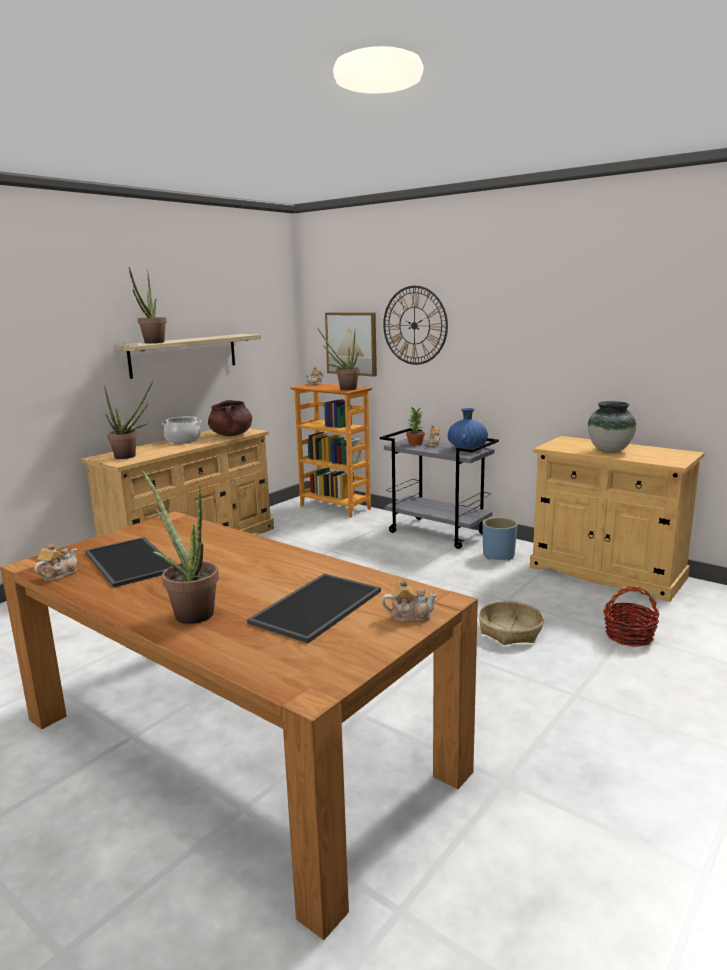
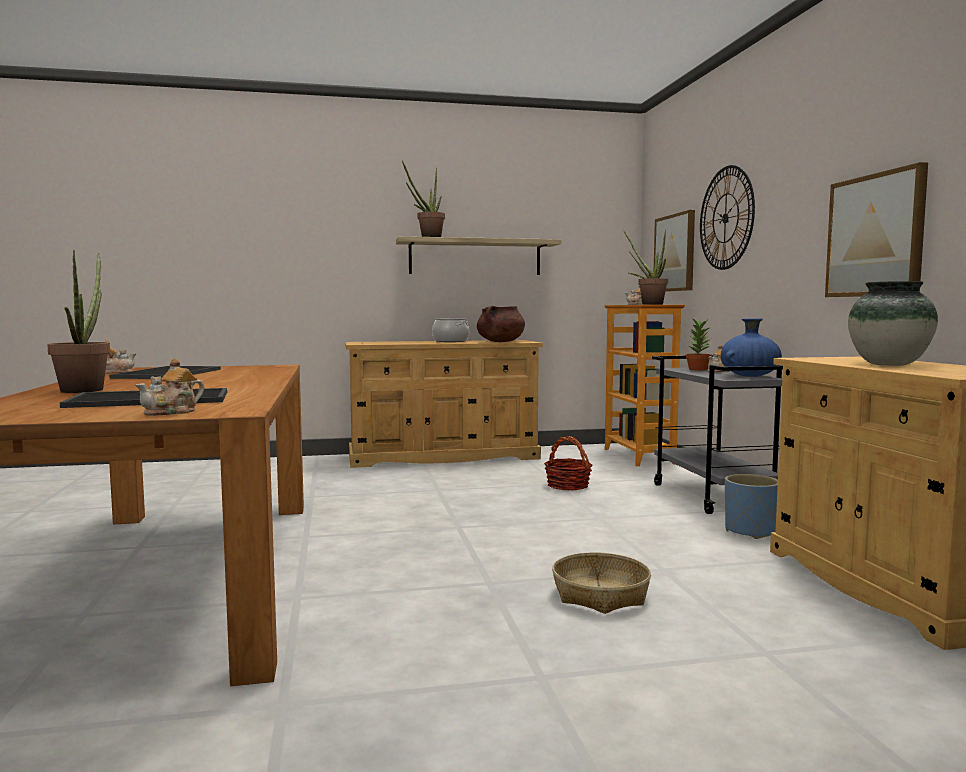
camera: 40 degrees right, 10 degrees down
potted plant [104,381,153,459] -> none
teapot [382,579,438,623] -> teapot turned 90 degrees clockwise [135,359,204,416]
basket [603,586,660,647] -> basket moved to [544,436,593,490]
none -> picture [825,162,928,297]

